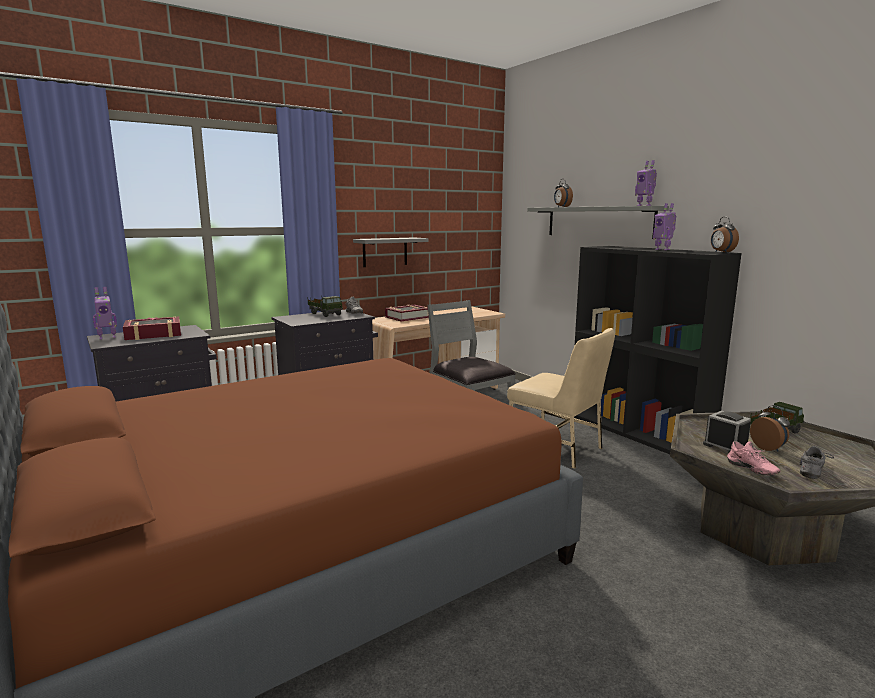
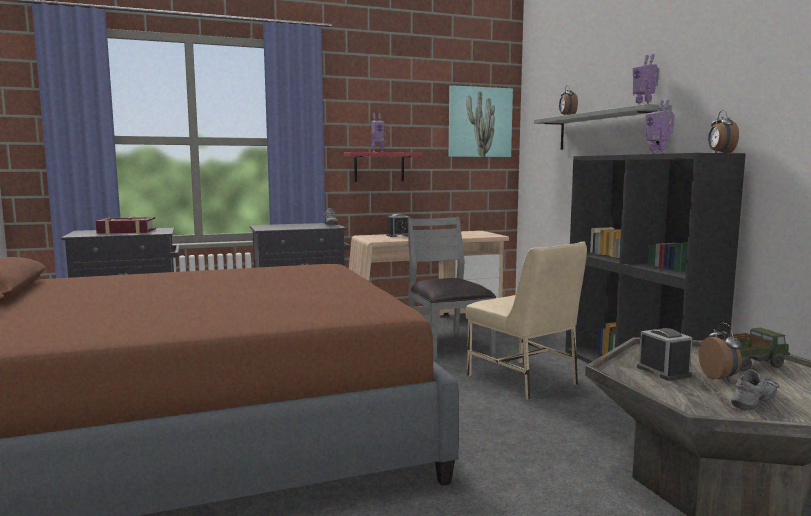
camera: 15 degrees right, 5 degrees down
toy robot [93,287,117,339] -> toy robot moved to [371,113,386,152]
toy truck [308,296,343,317] -> none
grey shelf [353,237,429,267] -> red shelf [344,152,423,182]
book [385,305,429,321] -> alarm clock [386,214,410,237]
pink shoe [727,441,780,475] -> none
none -> picture [449,85,513,157]

